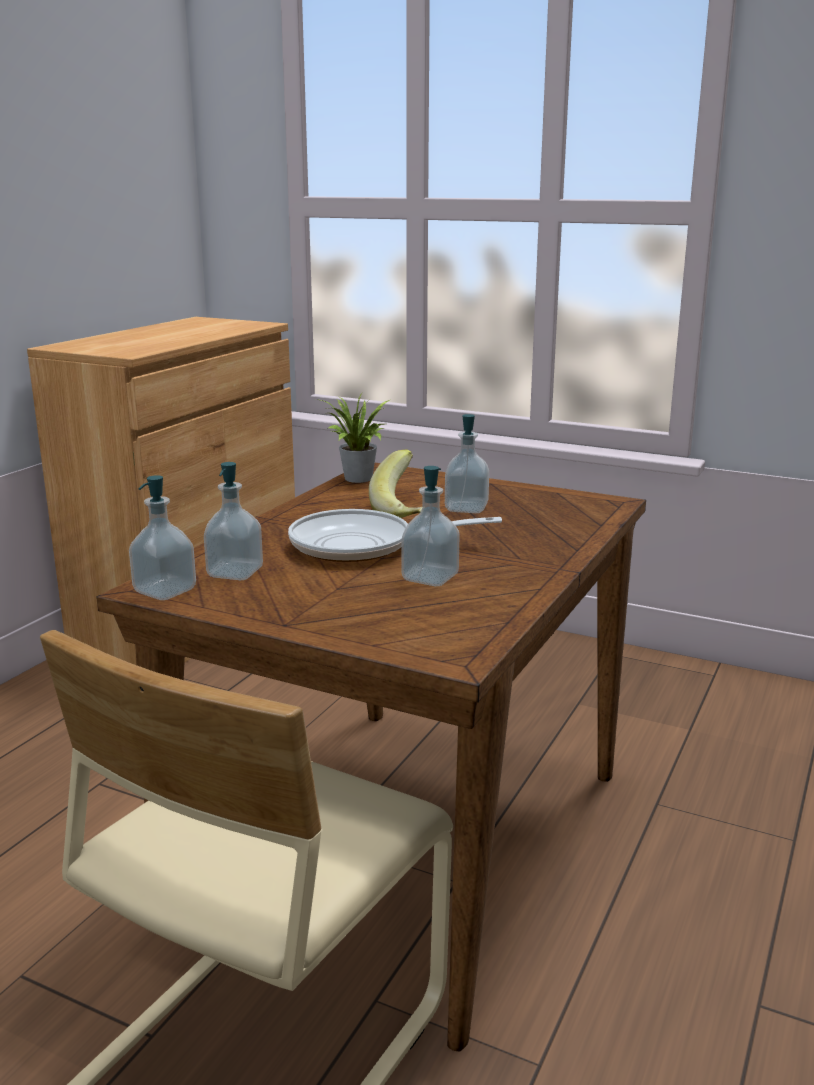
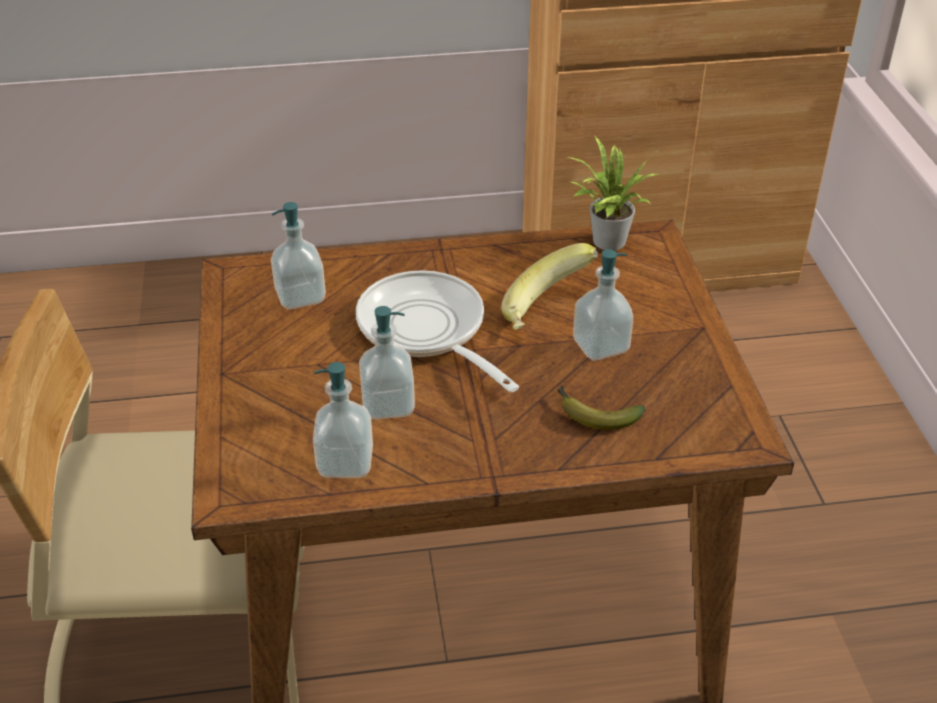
camera: 55 degrees right, 20 degrees up
soap dispenser [129,475,196,600] -> soap dispenser moved to [313,362,373,478]
none -> banana [557,386,646,430]

